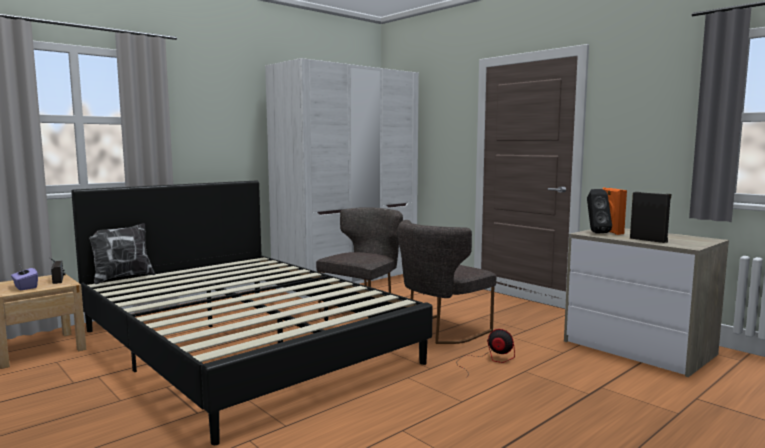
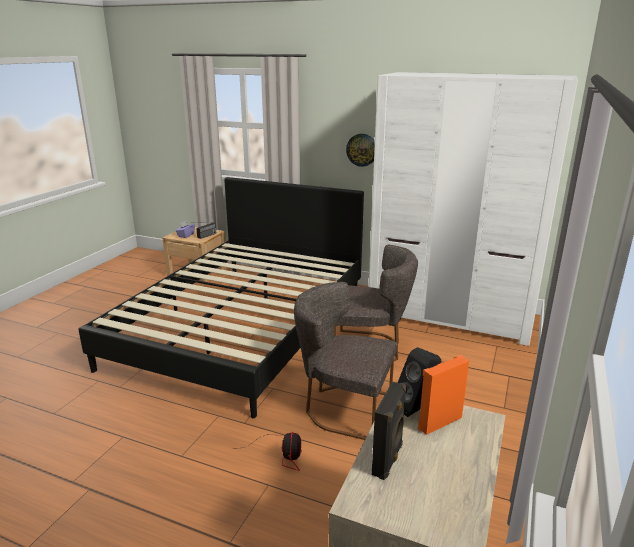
camera: 65 degrees right, 15 degrees up
pillow [89,223,155,284] -> none
none -> wall clock [346,134,375,167]

